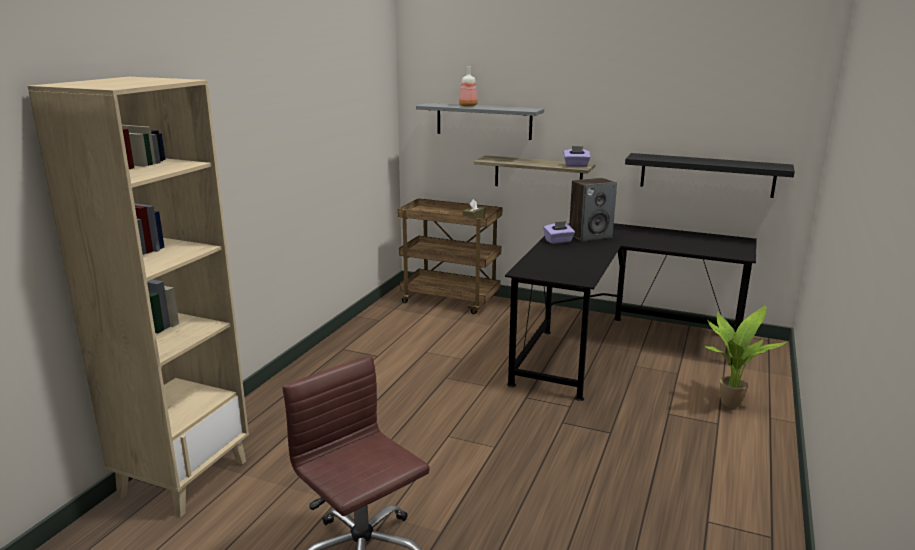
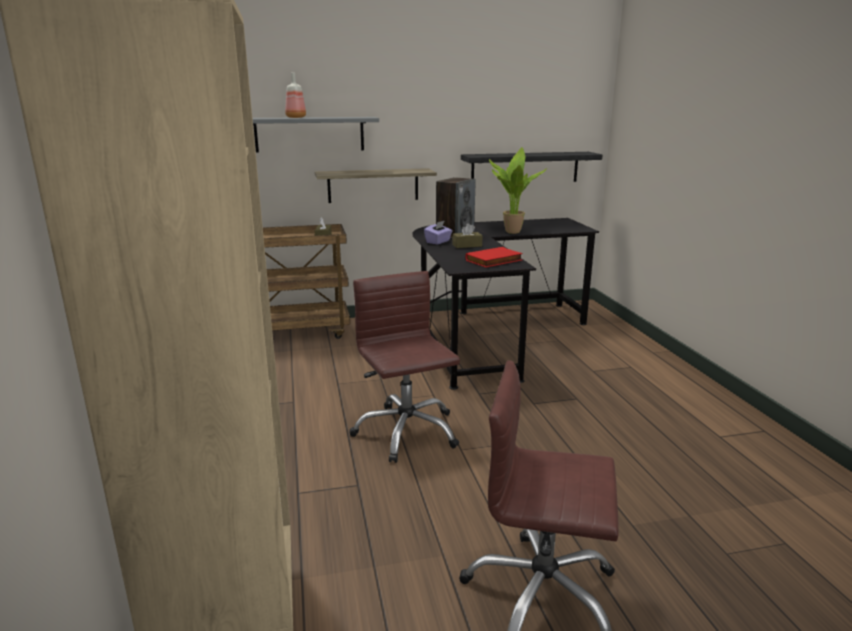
camera: 35 degrees left, 0 degrees up
purple tissue box [563,146,591,167] -> none
potted plant [704,306,787,408] -> potted plant moved to [489,147,547,234]
none -> brown office chair [349,271,460,463]
none -> brown tissue box [452,223,483,248]
none -> red book [466,247,523,267]

